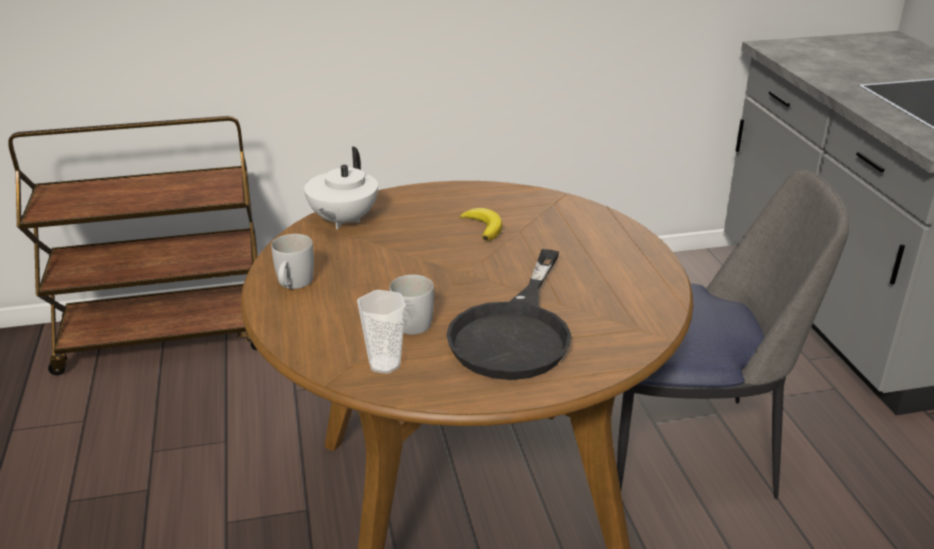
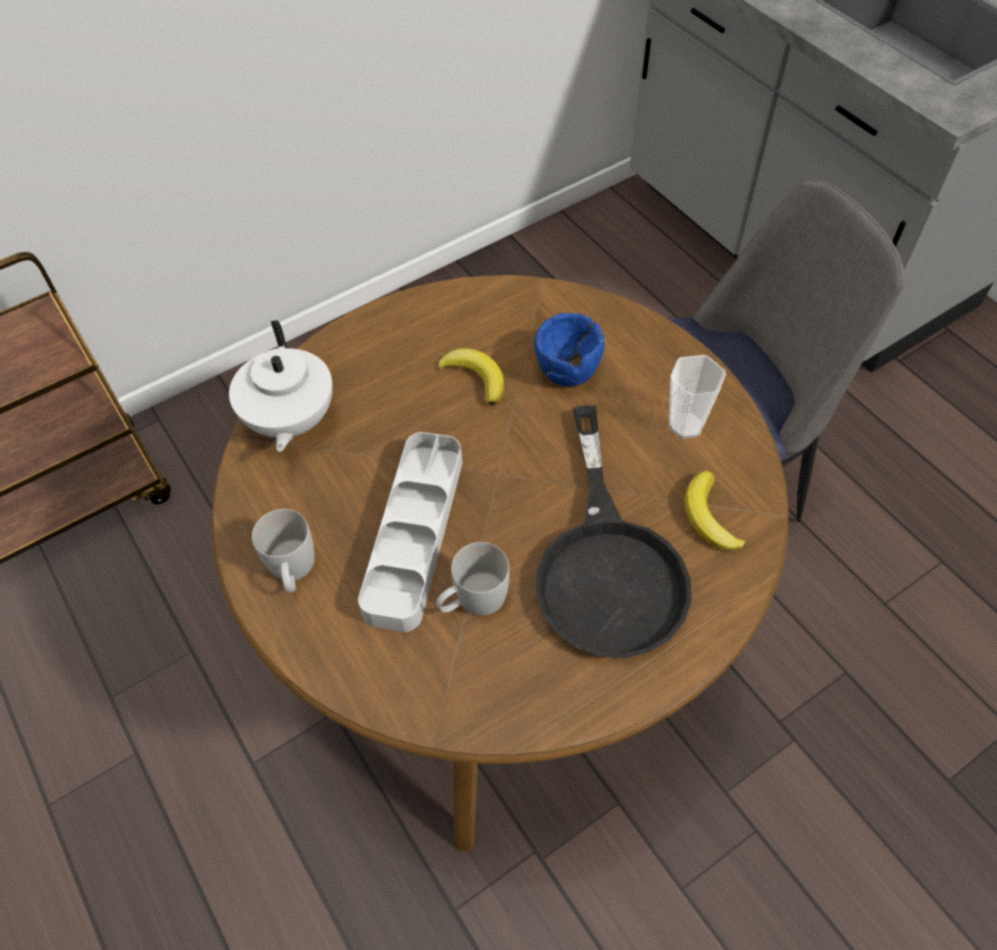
camera: 20 degrees left, 25 degrees up
cup [357,290,406,374] -> cup moved to [669,355,726,439]
none -> grey tray [358,432,462,632]
none -> blue bowl [534,313,604,386]
none -> banana [684,471,747,551]

